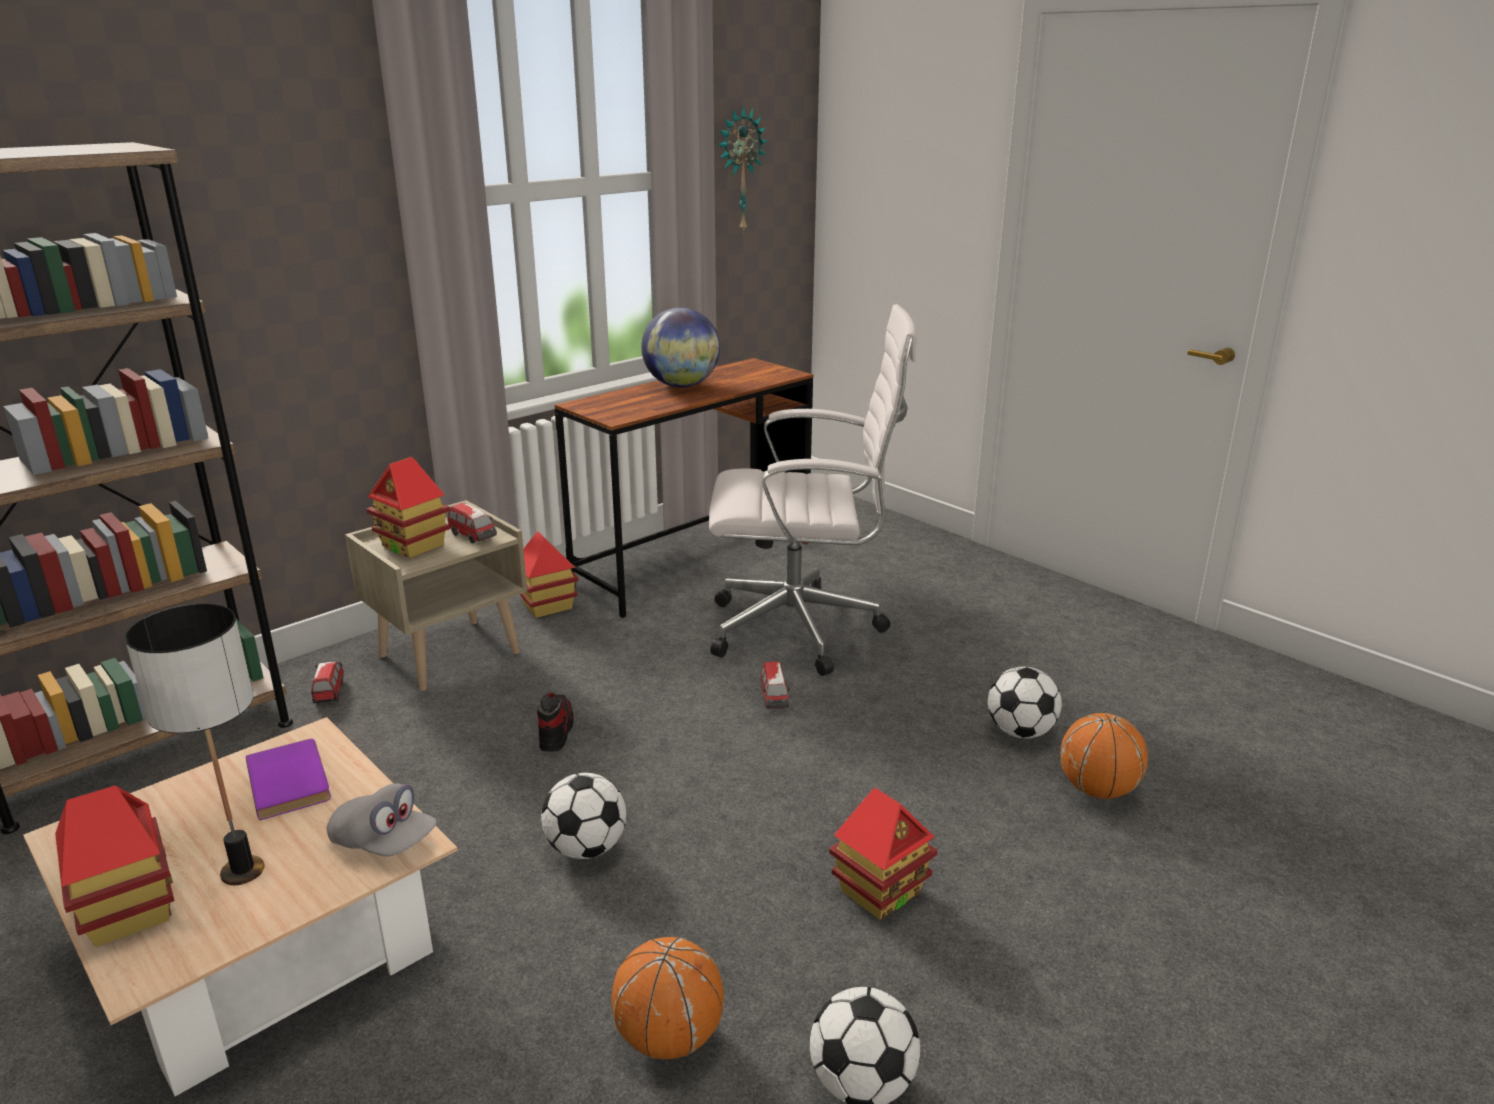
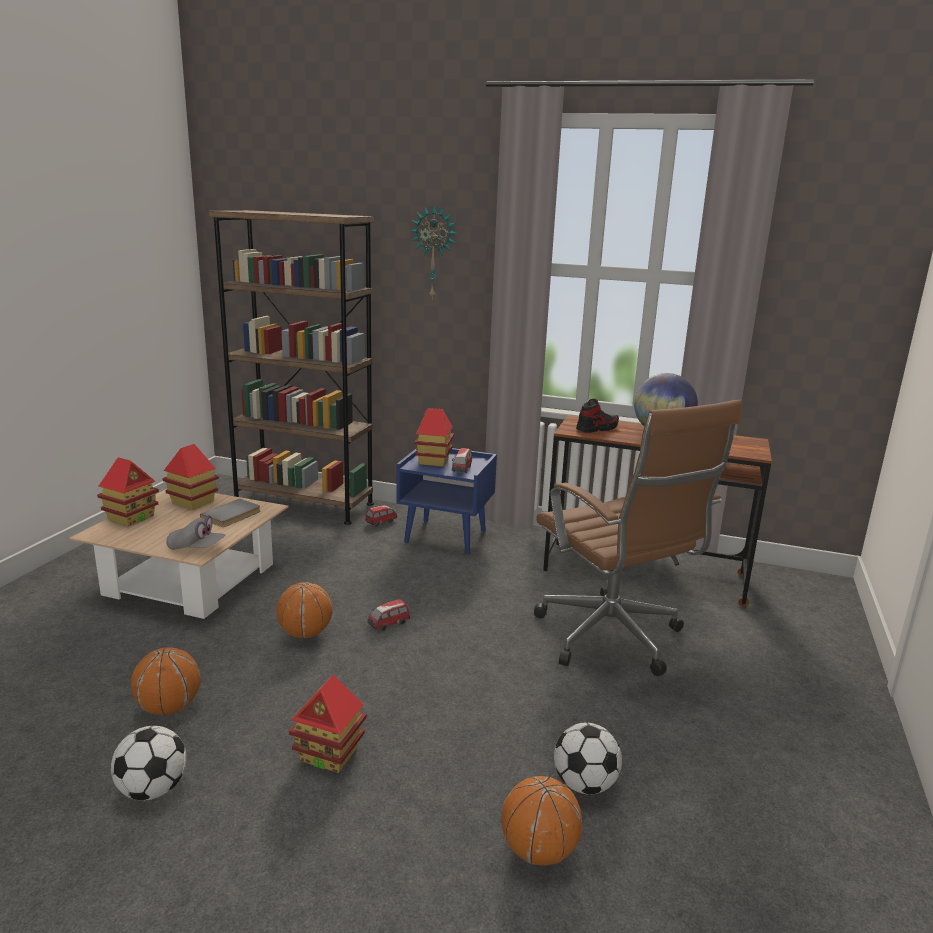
camera: 60 degrees right, 5 degrees down
table lamp [125,604,264,885] -> none
purple book [246,739,331,820] -> grey book [200,499,261,527]
grey cap [327,783,437,856] -> grey cap turned 75 degrees counterclockwise [166,515,225,550]
beige nightstand [345,500,528,691] -> blue nightstand [396,448,497,554]
toy house [519,531,579,618] -> toy house moved to [162,444,219,510]
shoe [537,692,574,752] -> shoe moved to [576,399,619,433]
football [541,773,626,859] -> basketball [276,582,333,638]
white office chair [709,304,917,676] -> brown office chair [534,400,742,676]
wall clock [718,106,768,234] -> wall clock moved to [411,205,458,300]
toy car [761,661,790,709] -> toy car moved to [368,599,410,631]

